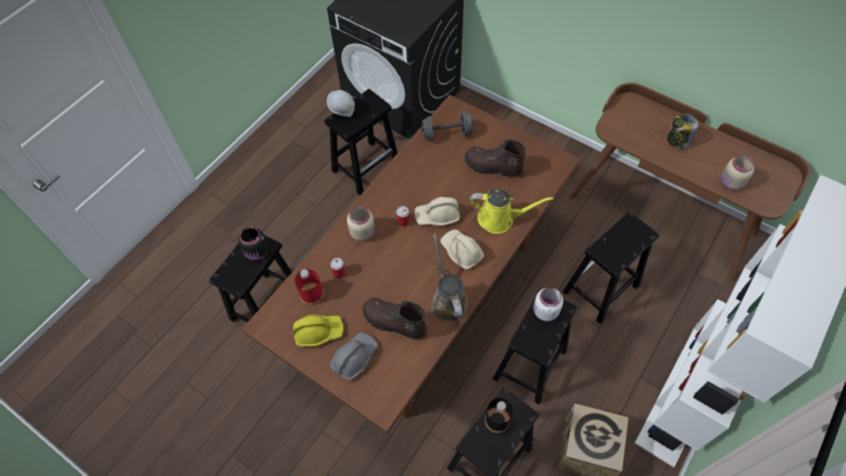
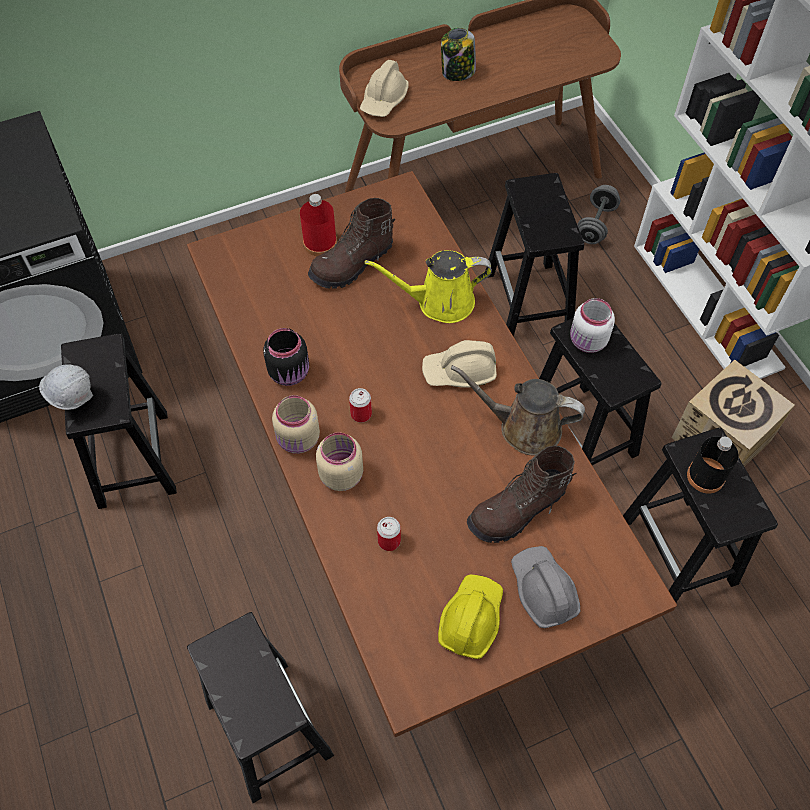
camera: 60 degrees left, 0 degrees up
black jar [238,227,268,260] -> black jar moved to [263,328,309,386]
red bottle [295,269,324,305] -> red bottle moved to [300,194,337,256]
beige hard hat [414,197,460,226] -> beige hard hat moved to [360,60,409,117]
grey dumbbell [421,112,473,141] -> grey dumbbell moved to [577,185,621,244]
yellow watering can [470,189,553,234] -> yellow watering can turned 135 degrees counterclockwise [365,250,492,323]
beige jar [721,155,754,190] -> beige jar moved to [272,395,320,454]

